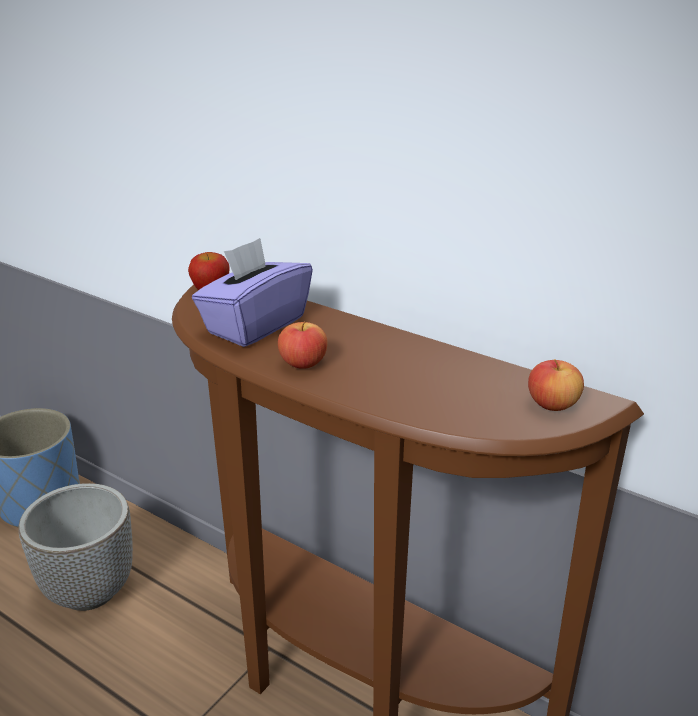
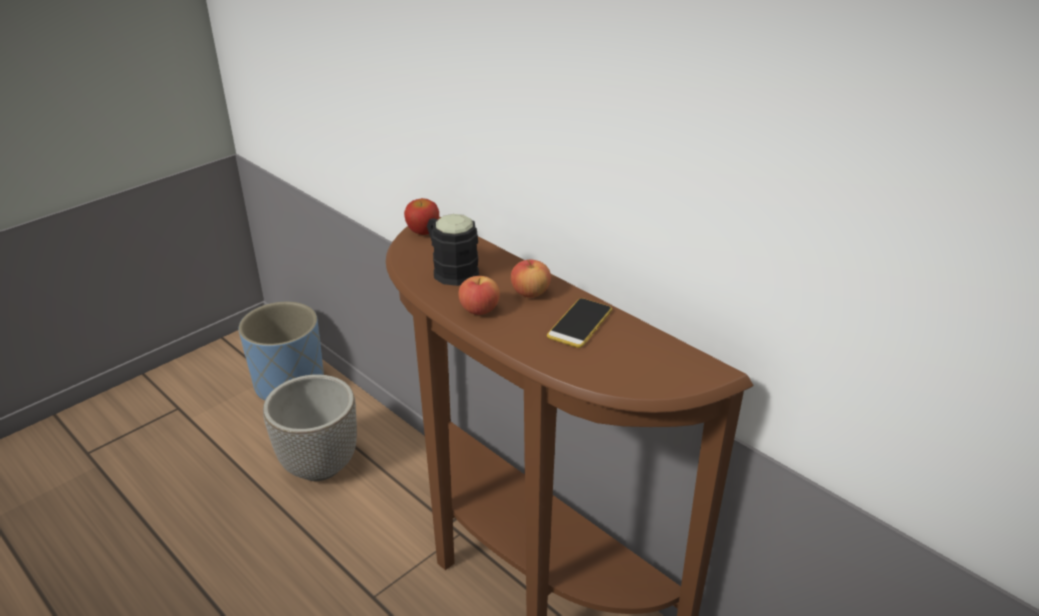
camera: 10 degrees right, 5 degrees up
purple tissue box [192,238,313,347] -> black mug [427,214,479,286]
apple [528,359,584,411] -> apple moved to [511,259,551,298]
none -> phone [547,298,612,348]

